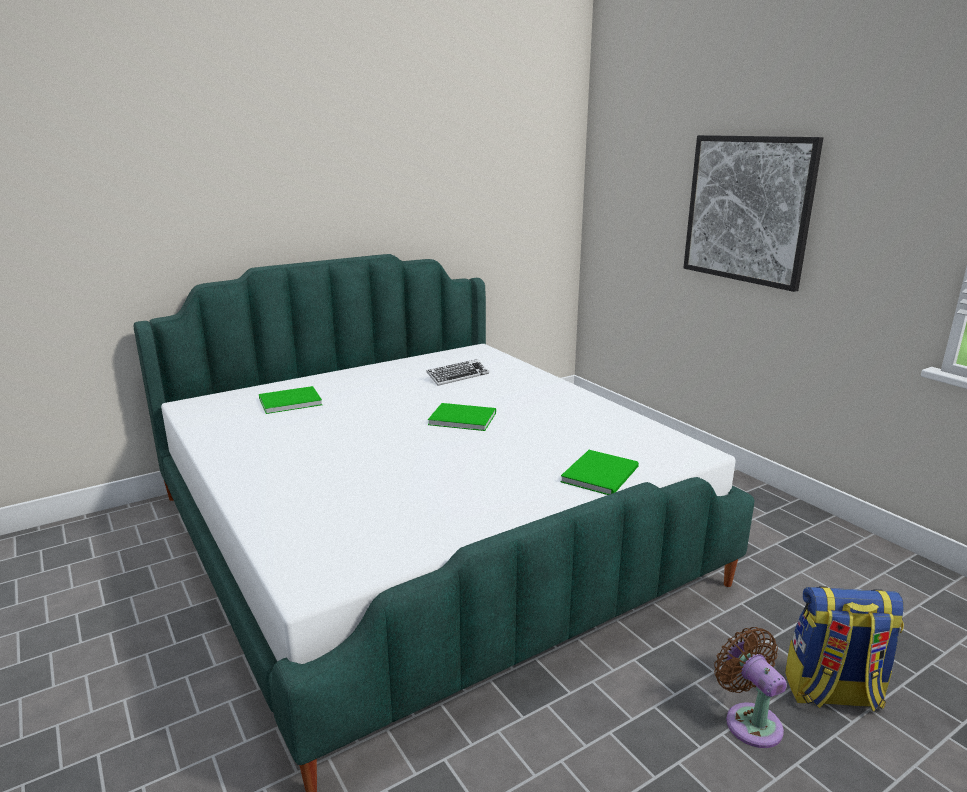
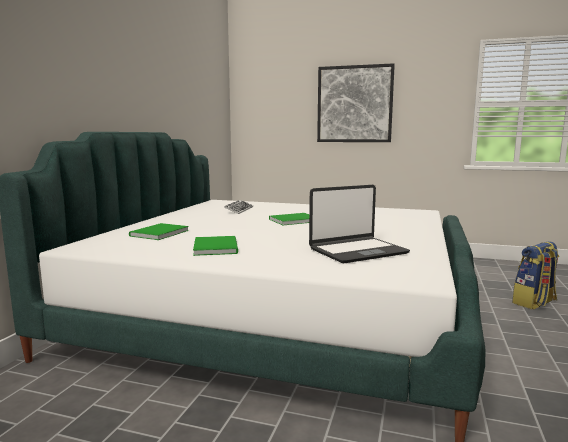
camera: 40 degrees left, 10 degrees down
green book [560,450,639,495] -> green book moved to [193,236,238,256]
brown fan [714,627,787,748] -> none
none -> laptop [309,185,410,264]

